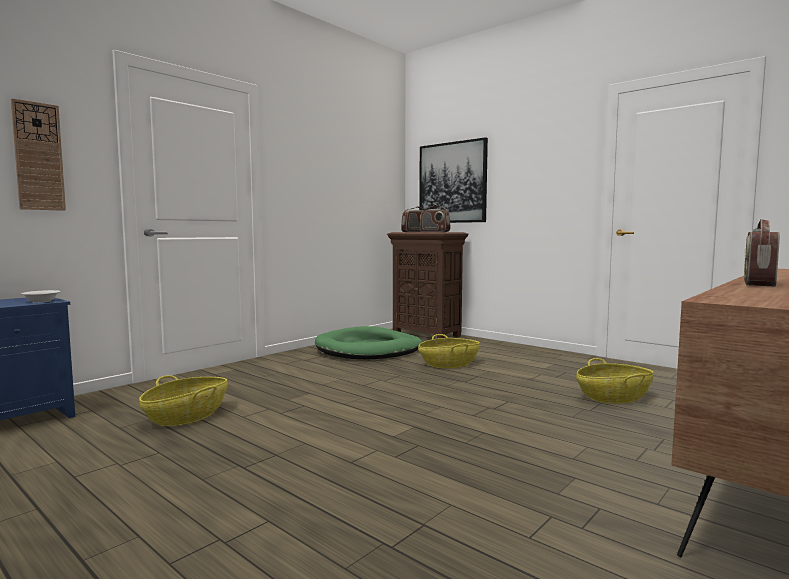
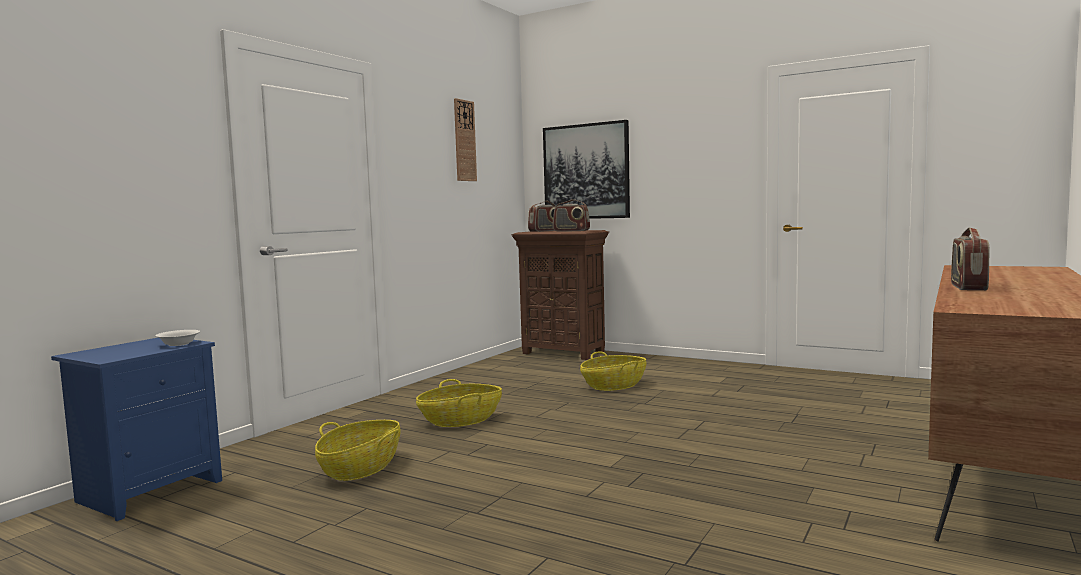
camera: 10 degrees left, 0 degrees up
wall clock [11,98,66,211] -> wall clock moved to [454,98,477,181]
green dog bed [315,326,423,360] -> none
basket [576,358,653,404] -> basket moved to [416,379,502,427]

